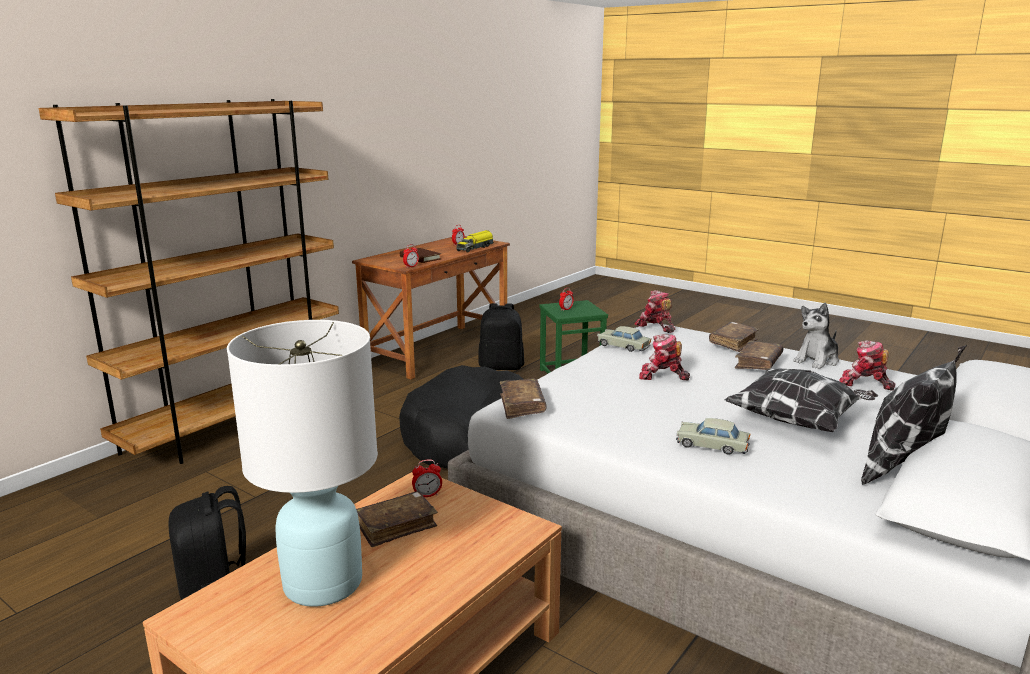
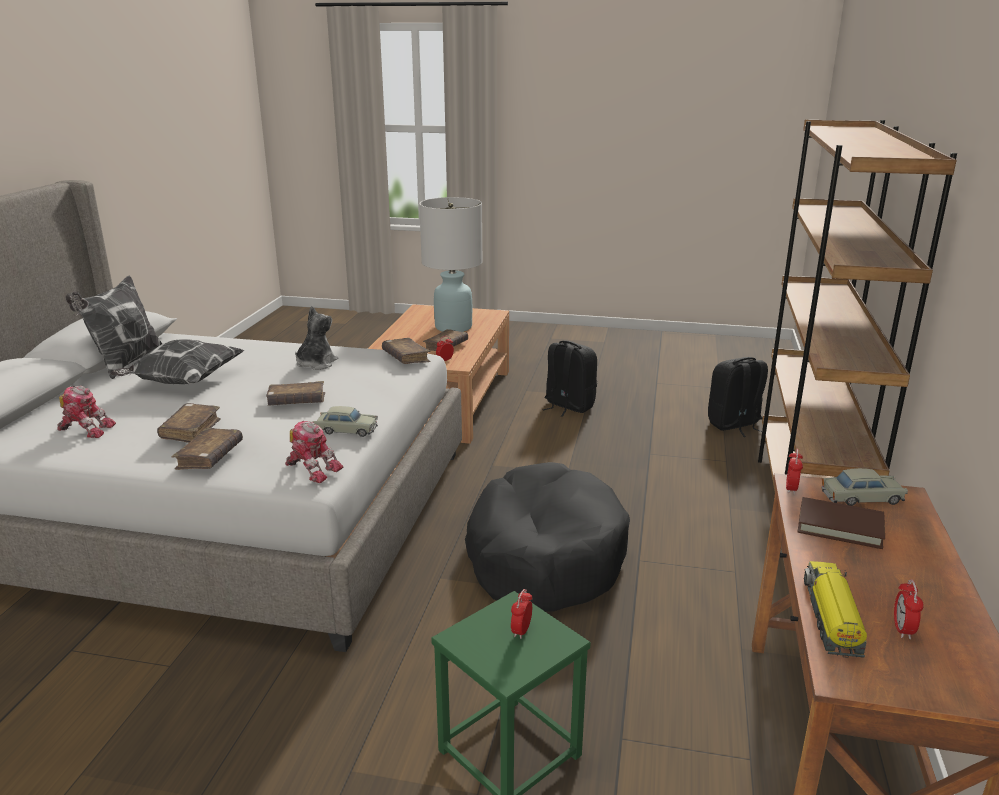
camera: 155 degrees right, 5 degrees up
black backpack [478,303,524,370] -> black backpack moved to [708,357,768,437]
toy robot [639,334,690,380] -> brown book [266,381,325,406]
beige toy car [676,418,751,455] -> beige toy car moved to [822,468,908,506]
plush toy [793,303,839,369] -> plush toy moved to [295,306,338,370]

